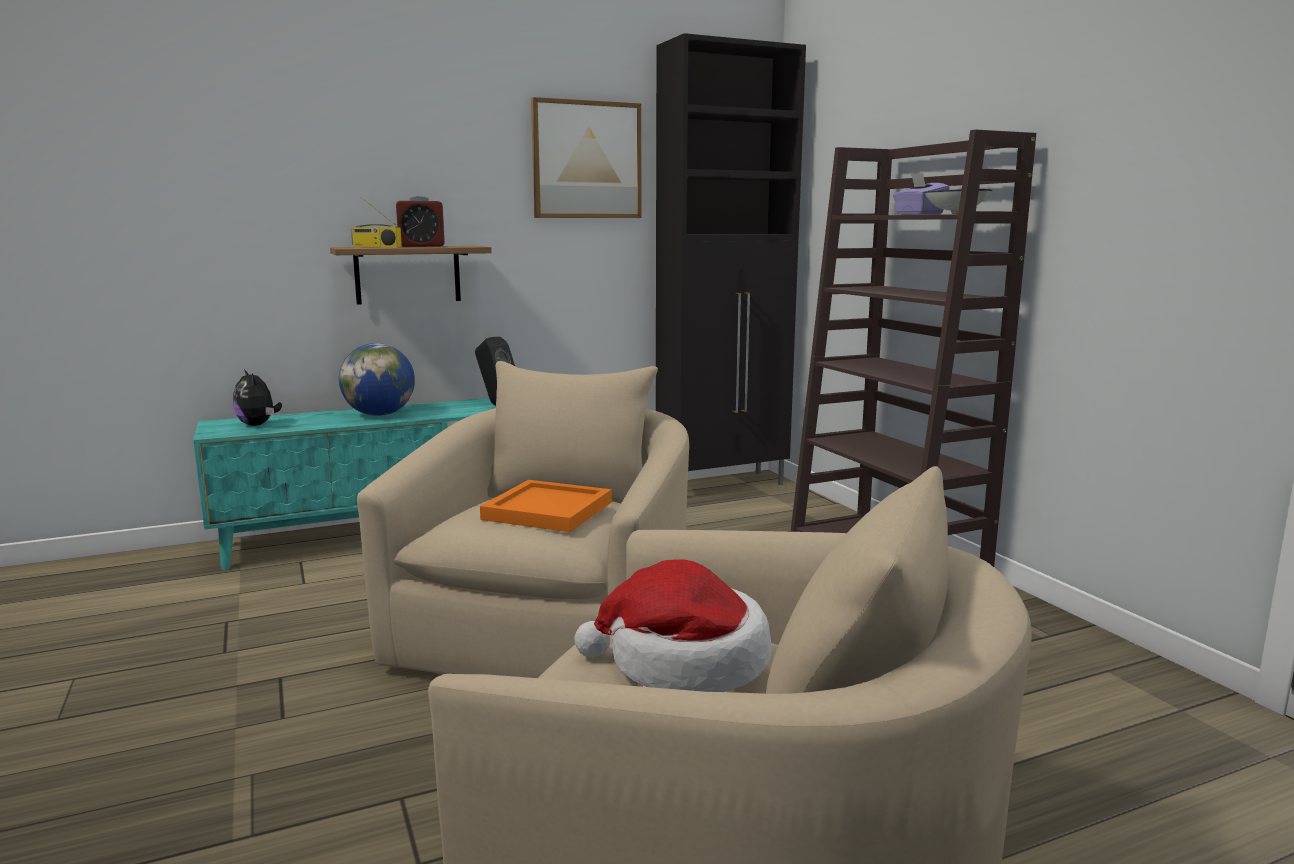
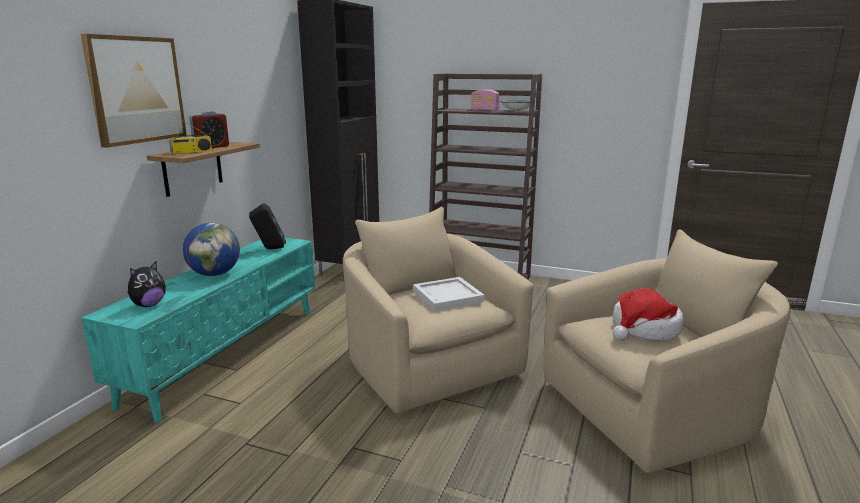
camera: 45 degrees left, 5 degrees up
plush toy [233,369,282,426] -> plush toy turned 60 degrees counterclockwise [128,262,166,307]
orange tray [480,480,612,532] -> white tray [413,277,485,311]
picture [531,97,641,218] -> picture moved to [81,34,187,148]
purple tissue box [893,173,950,215] -> radio [471,90,499,111]

